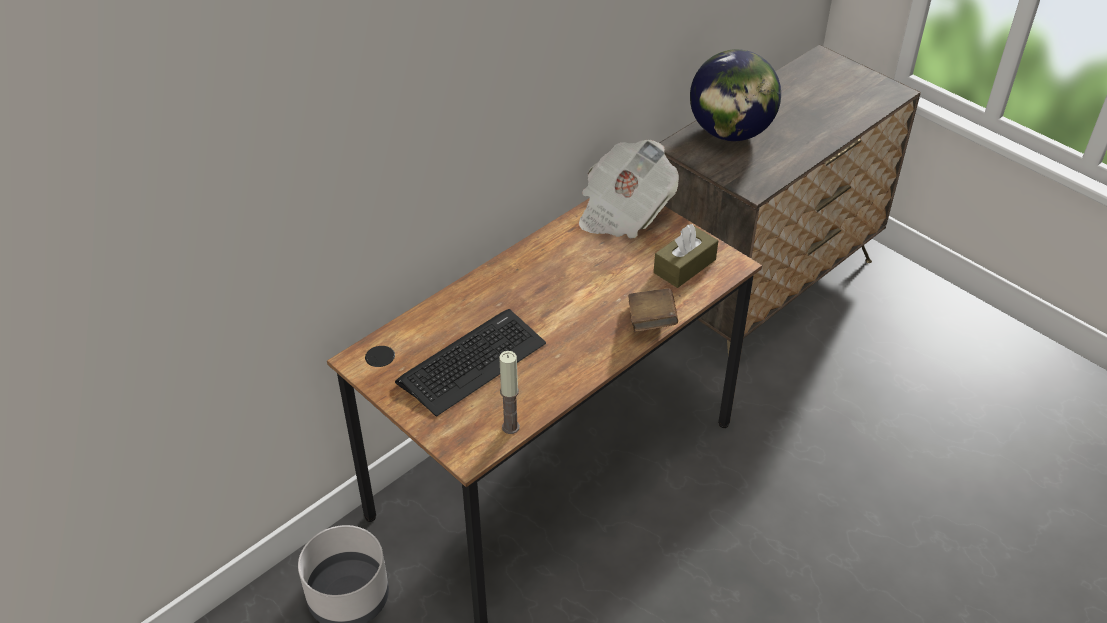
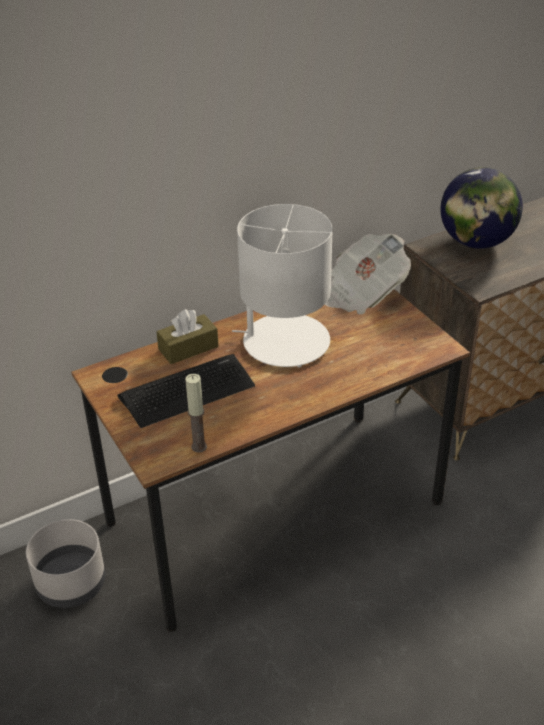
camera: 15 degrees right, 5 degrees down
brown book [628,288,678,332] -> none
brown tissue box [654,224,718,288] -> brown tissue box moved to [156,309,219,364]
none -> white table lamp [232,204,333,367]

